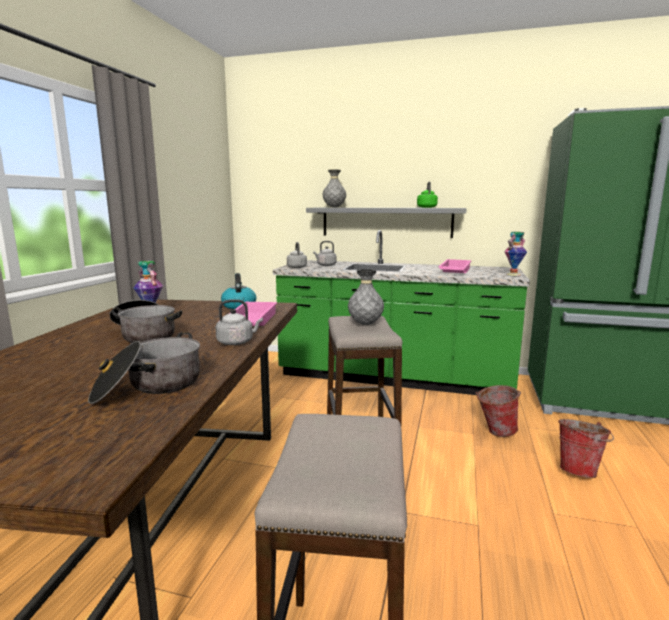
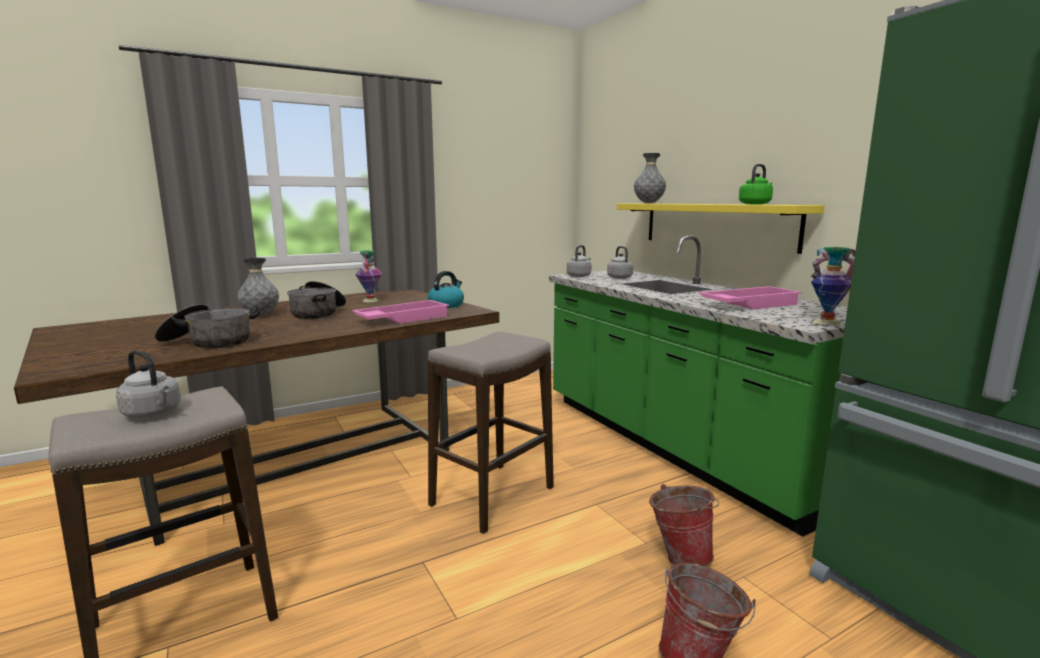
camera: 45 degrees right, 0 degrees up
grey kettle [215,299,263,345] -> grey kettle moved to [116,350,181,418]
grey shelf [306,208,467,238] -> yellow shelf [617,203,825,254]
grey vase [348,269,384,325] -> grey vase moved to [237,258,279,316]

